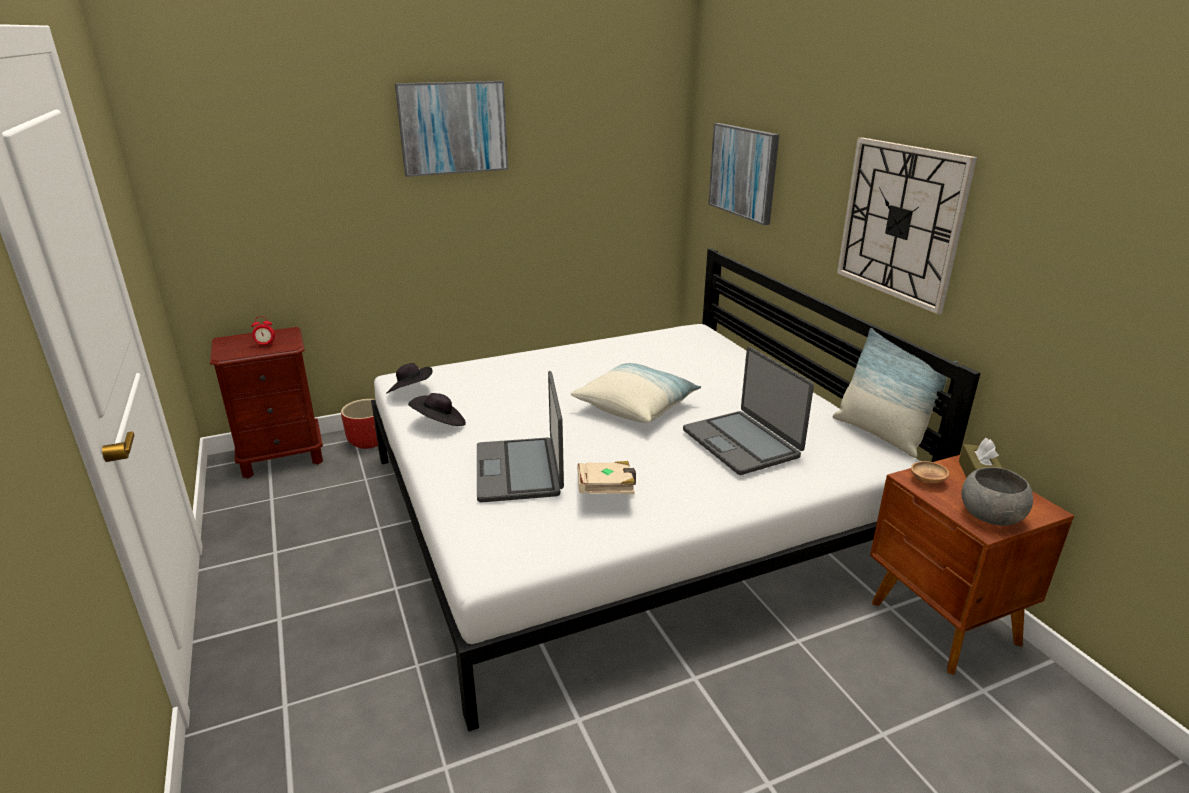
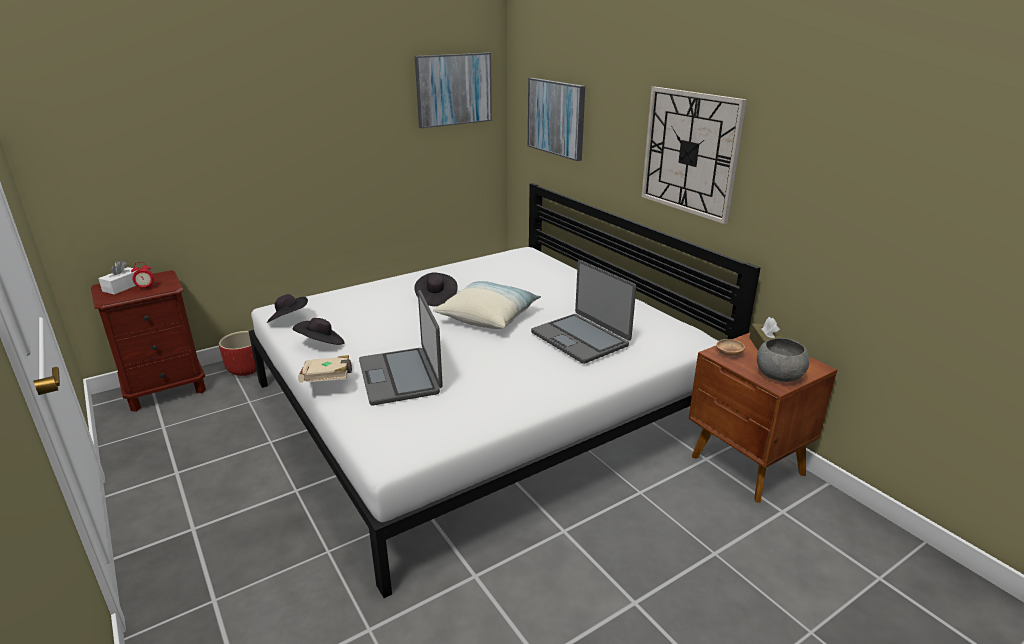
camera: 10 degrees left, 0 degrees up
picture [395,81,508,177] -> picture moved to [415,53,492,129]
beige book [577,461,636,494] -> beige book moved to [298,355,352,383]
pillow [833,328,958,458] -> none
none -> white tissue box [98,261,139,295]
none -> black hat [414,272,458,306]

